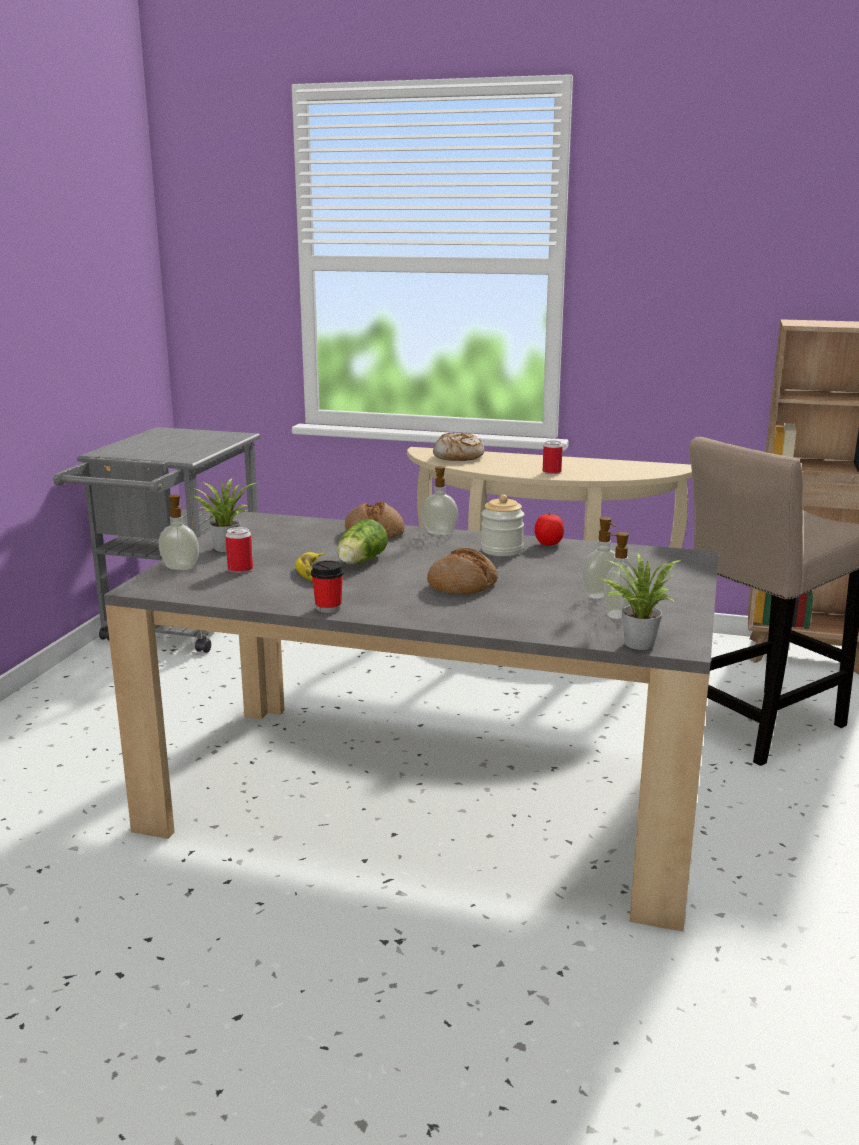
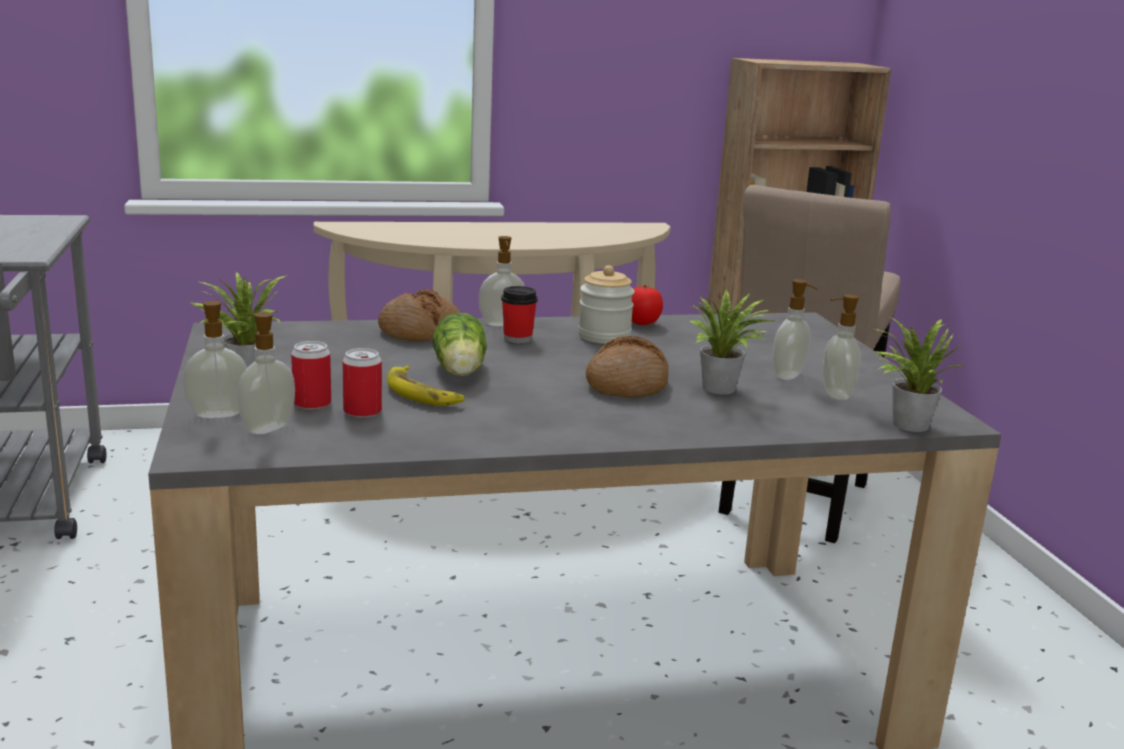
camera: 30 degrees left, 0 degrees up
cup [311,560,344,613] -> cup moved to [501,286,538,343]
bread [433,433,484,461] -> none
can [543,440,563,474] -> can moved to [342,348,382,418]
none -> soap dispenser [237,312,295,434]
none -> potted plant [689,288,775,394]

